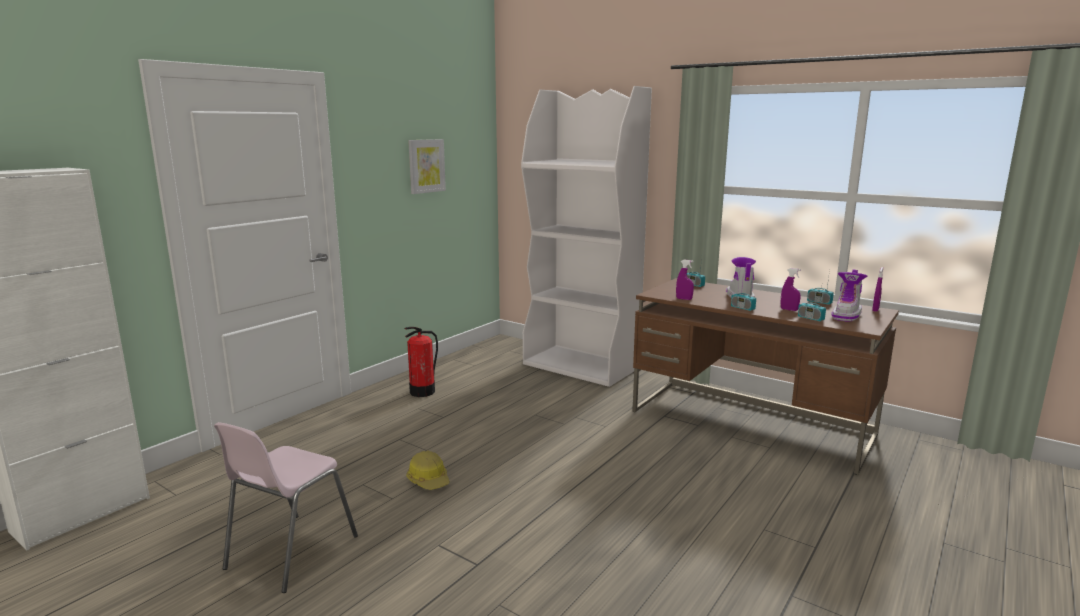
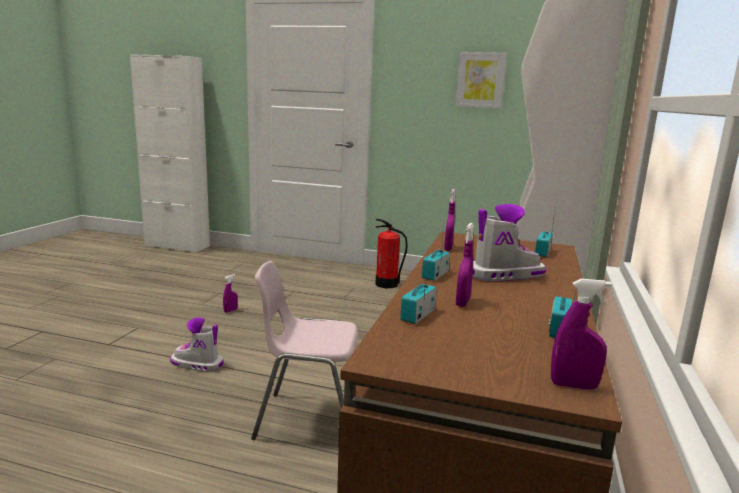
camera: 70 degrees right, 0 degrees up
pink chair [214,422,358,593] -> pink chair moved to [251,261,359,440]
hard hat [406,451,450,490] -> purple spray bottle [223,274,238,313]
boot [831,270,867,321] -> boot moved to [170,318,224,372]

